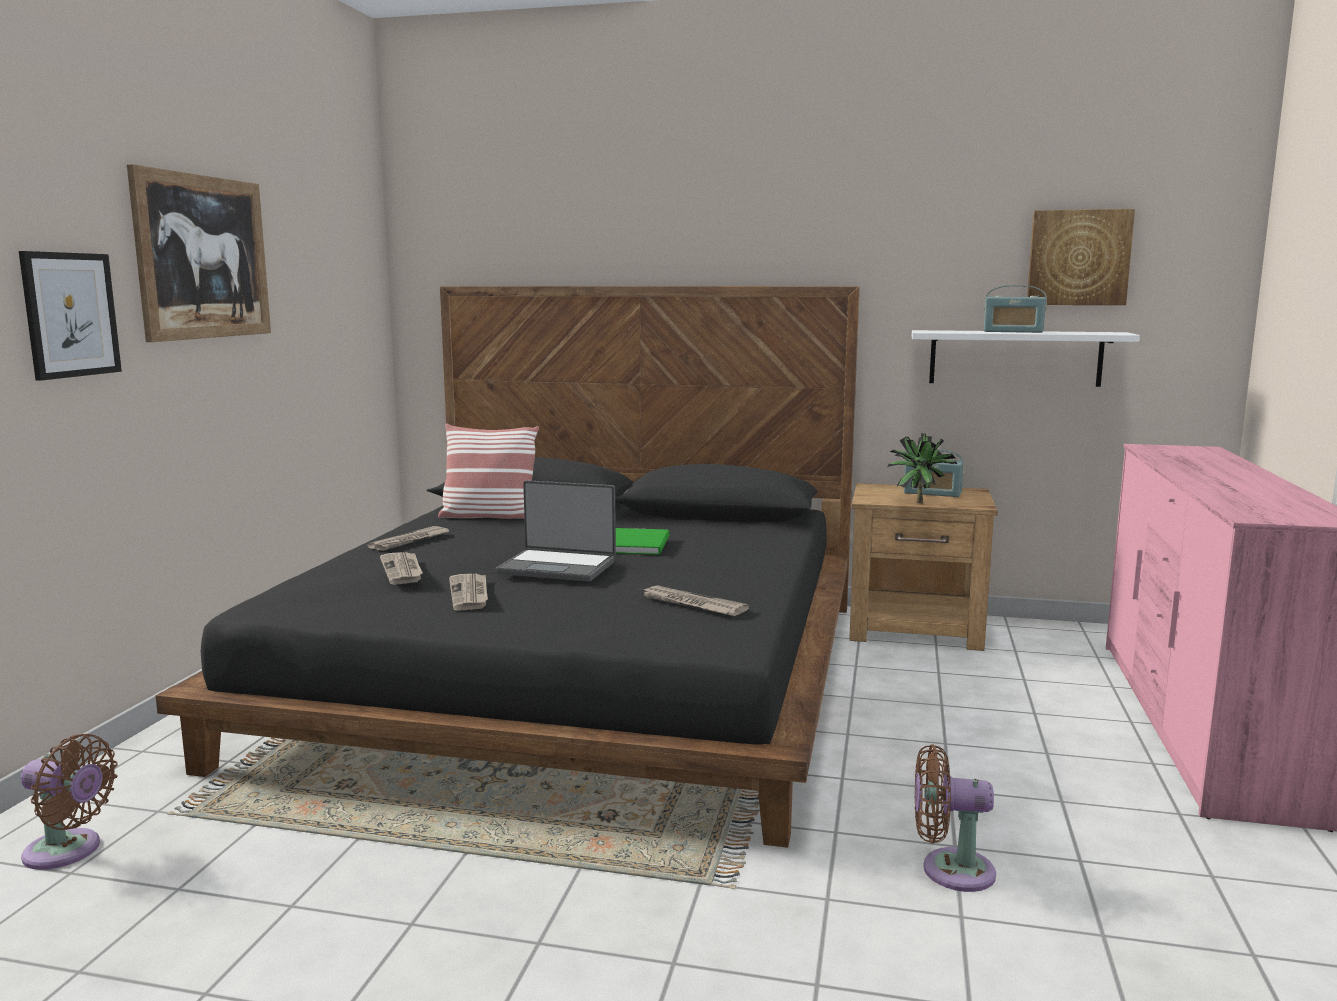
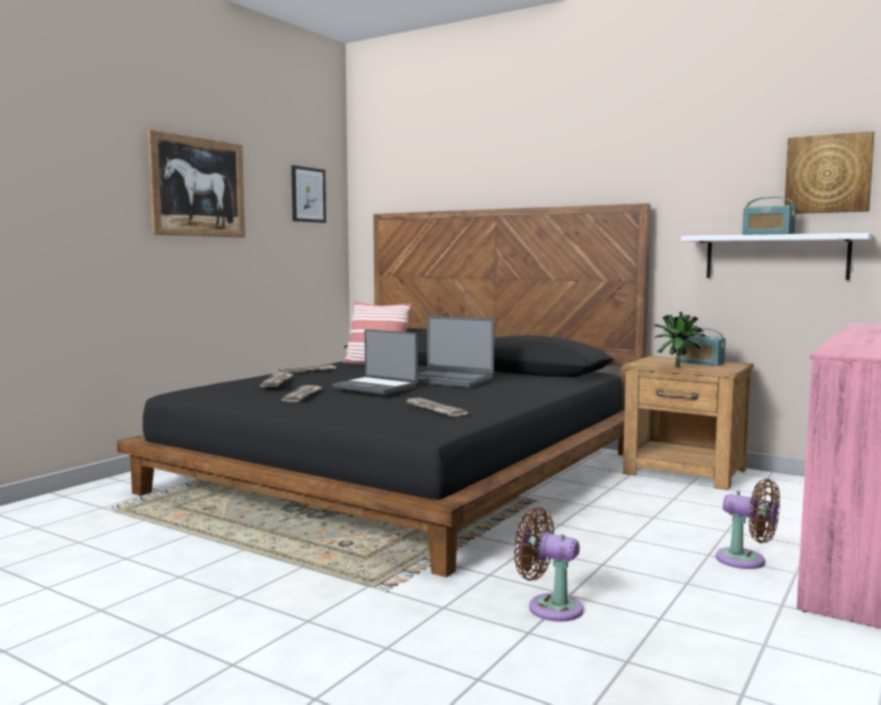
camera: 20 degrees right, 5 degrees down
picture [19,251,122,381] -> picture moved to [291,165,326,223]
brown fan [20,734,118,870] -> brown fan moved to [716,478,780,569]
green book [616,528,670,555] -> laptop [417,316,494,388]

